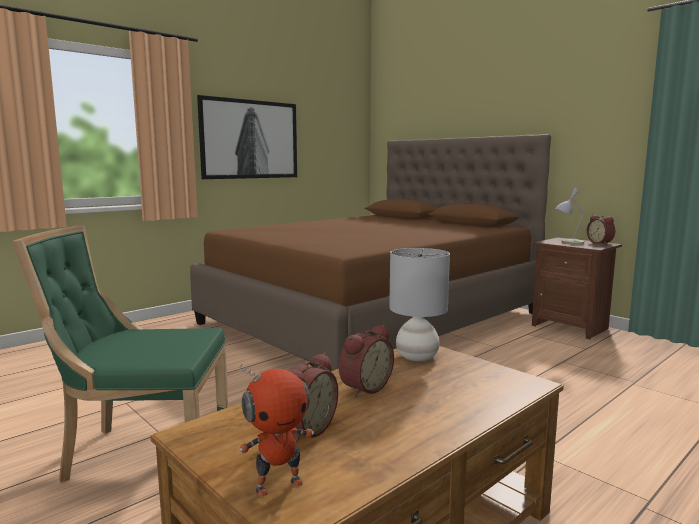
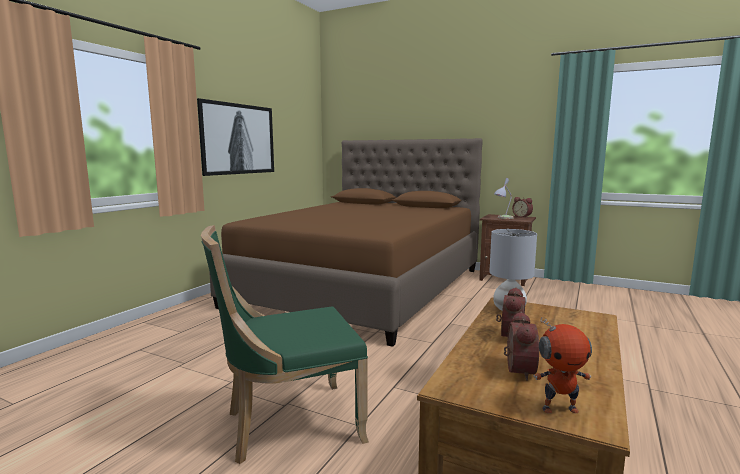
camera: 20 degrees left, 0 degrees up
toy robot [238,364,314,496] -> toy robot turned 45 degrees clockwise [534,317,592,414]

